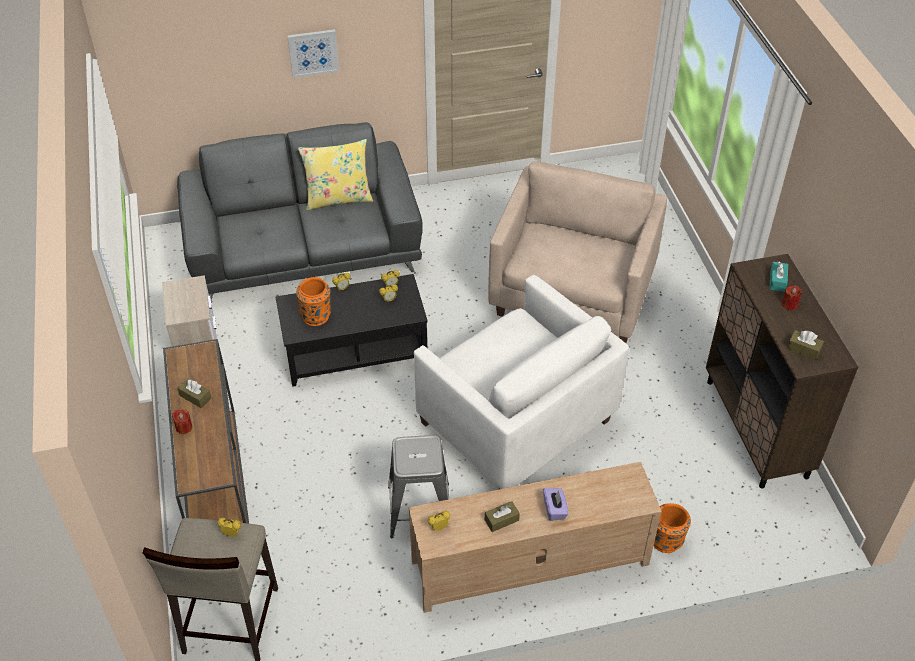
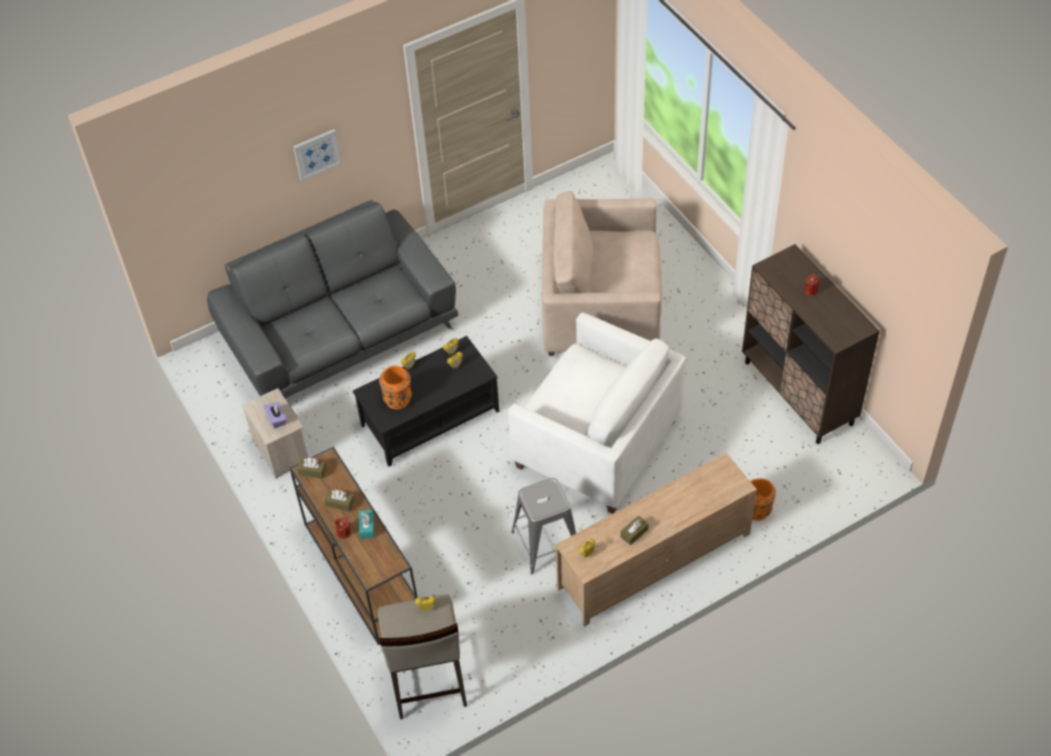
camera: 15 degrees left, 5 degrees up
yellow pillow [298,139,373,210] -> none
beige armchair [488,162,667,343] -> beige armchair turned 90 degrees counterclockwise [542,191,662,356]
purple tissue box [543,488,568,521] -> purple tissue box moved to [264,402,287,428]
turquoise tissue box [769,261,788,292] -> turquoise tissue box moved to [359,510,374,539]
brown tissue box [787,330,824,360] -> brown tissue box moved to [297,458,327,479]

